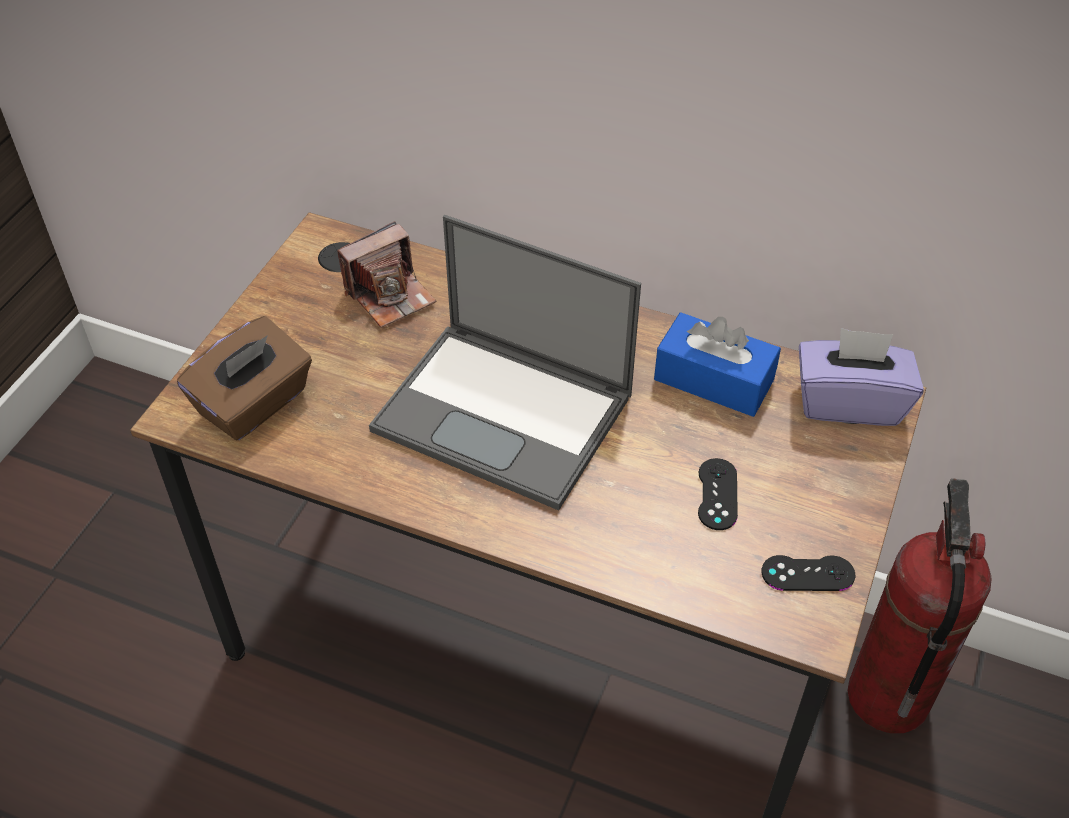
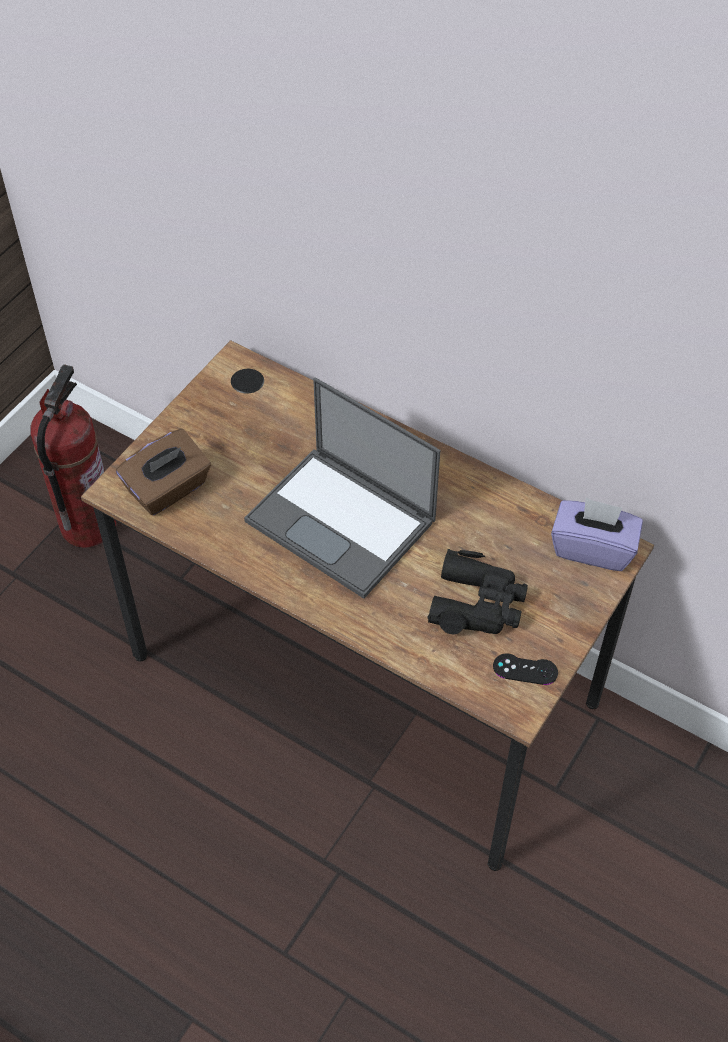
camera: 10 degrees right, 5 degrees up
camera [337,221,436,328] -> none
blue tissue box [654,312,781,417] -> none
black game controller [698,458,738,530] -> black binoculars [427,549,528,635]
fire extinguisher [847,478,992,733] -> fire extinguisher moved to [30,364,116,548]

